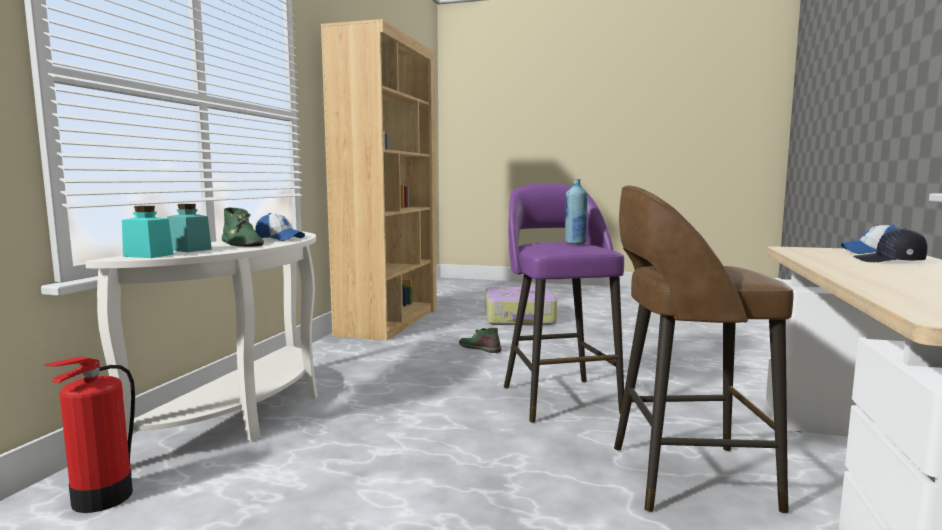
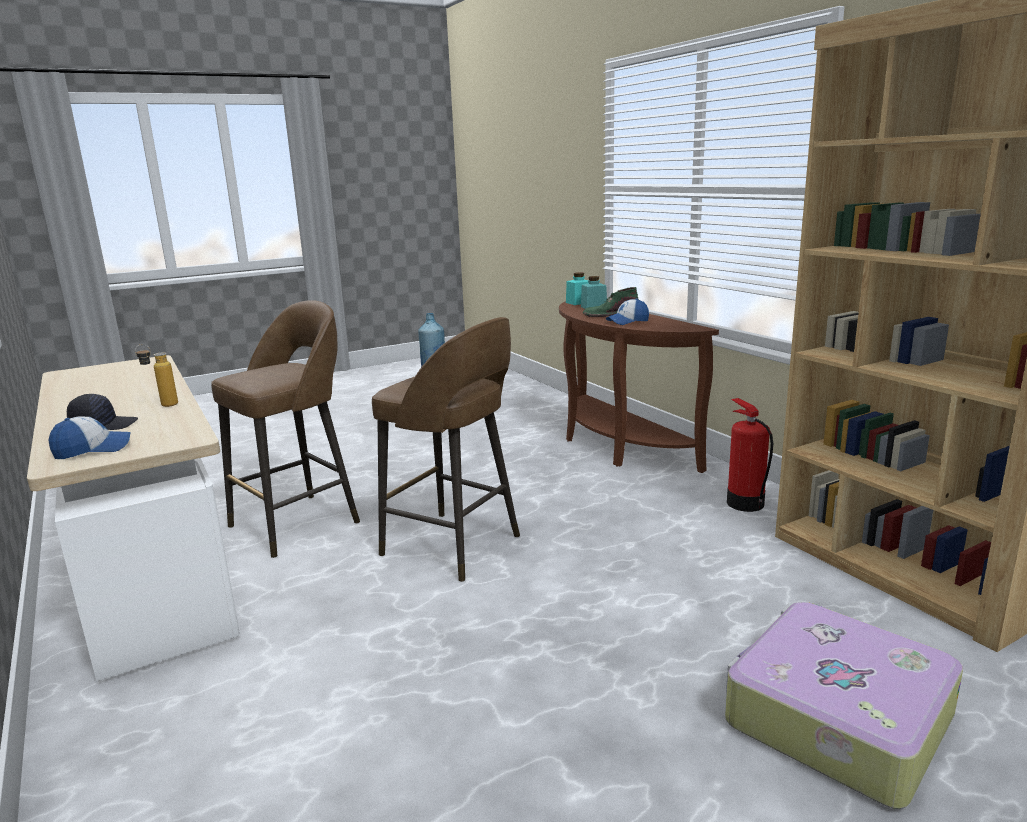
camera: 135 degrees right, 10 degrees up
fire extinguisher [44,357,135,513] -> fire extinguisher moved to [727,398,773,512]
white console table [85,231,318,456] -> brown console table [559,301,719,473]
green boot [459,328,501,353] -> none
purple stool [504,183,624,423] -> brown stool [372,317,520,582]
none -> bottle [135,344,178,407]

